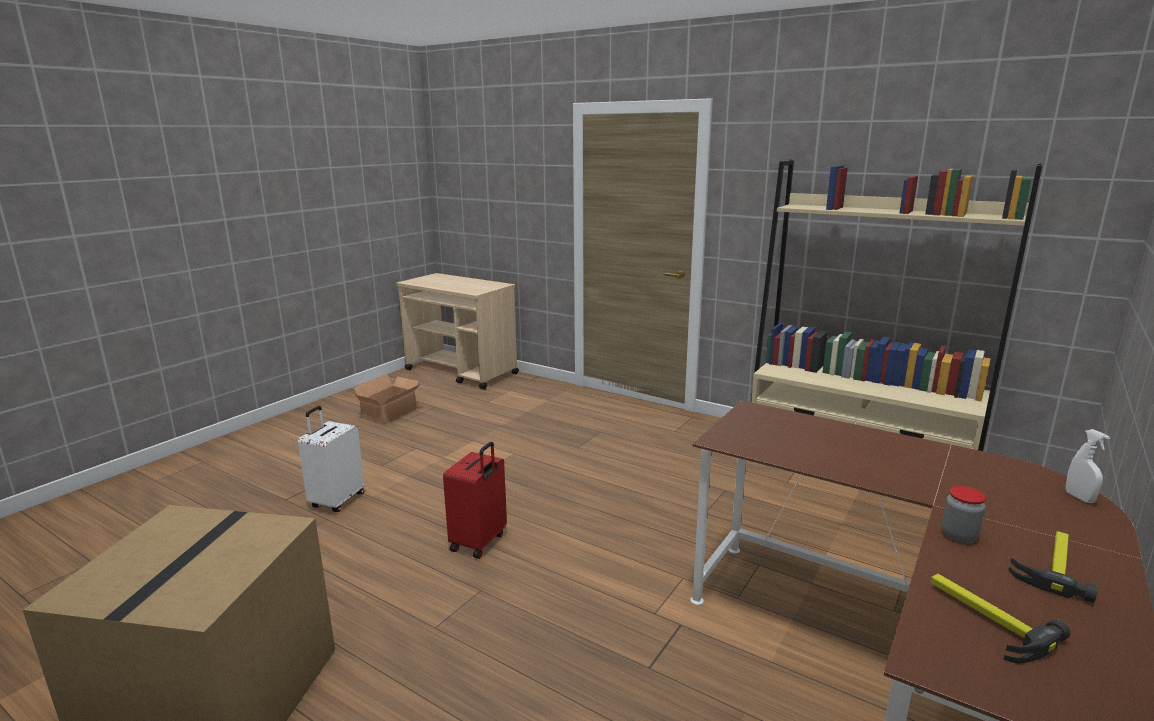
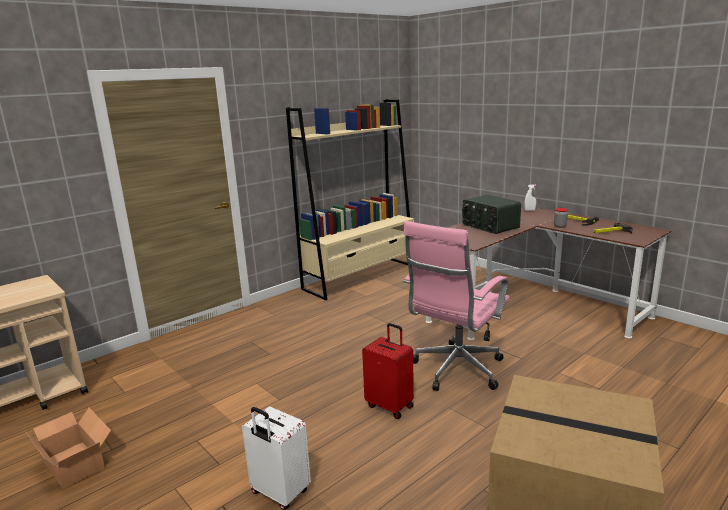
camera: 75 degrees left, 0 degrees up
none -> pink office chair [403,221,510,391]
none -> radio [462,195,521,234]

